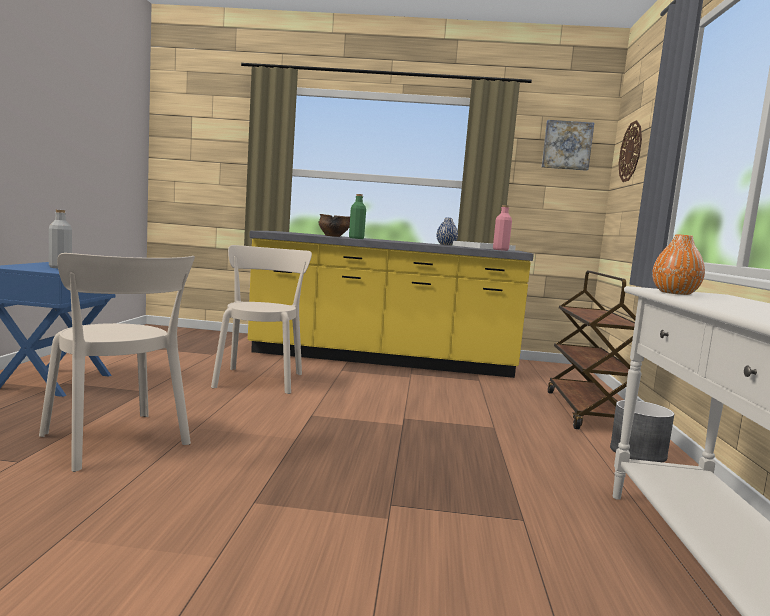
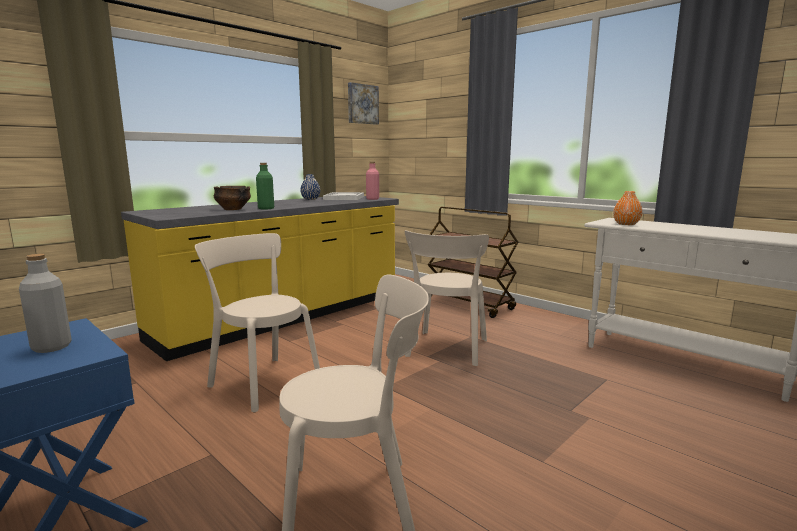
camera: 50 degrees left, 5 degrees up
grey planter [610,400,674,462] -> none
wall clock [619,120,642,182] -> none
none -> beige chair [405,230,489,366]

